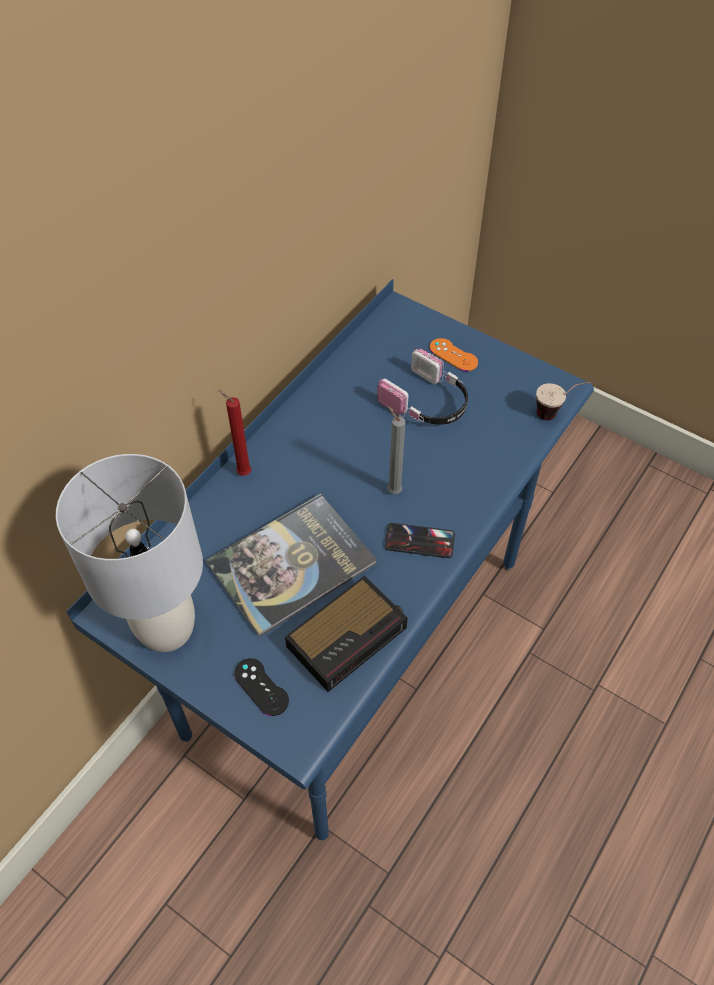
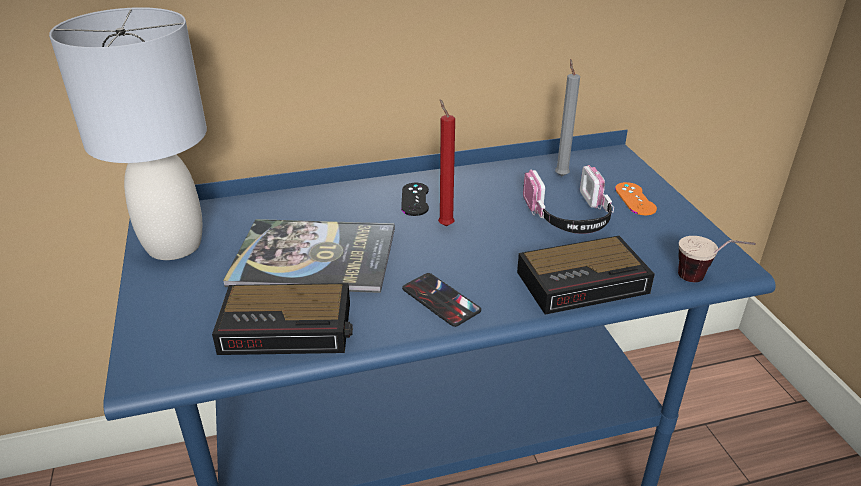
camera: 40 degrees right, 20 degrees down
red candle [218,390,251,476] -> red candle moved to [438,99,455,226]
black game controller [234,658,289,716] -> black game controller moved to [401,183,429,216]
grey candle [387,406,405,494] -> grey candle moved to [555,59,580,176]
none -> alarm clock [517,236,655,315]

